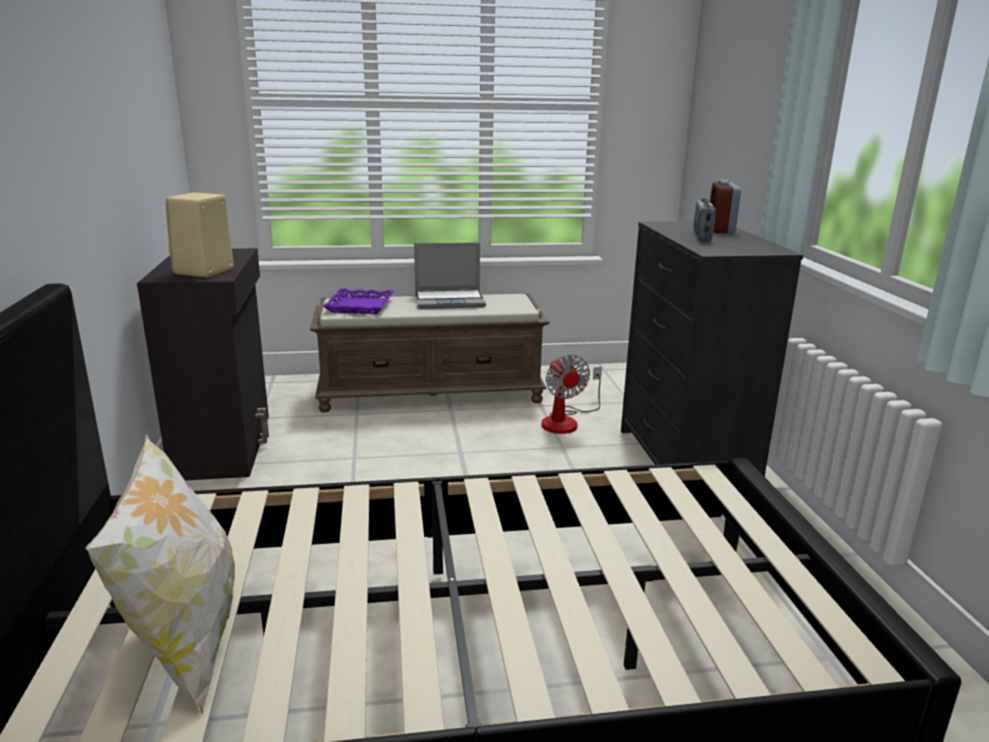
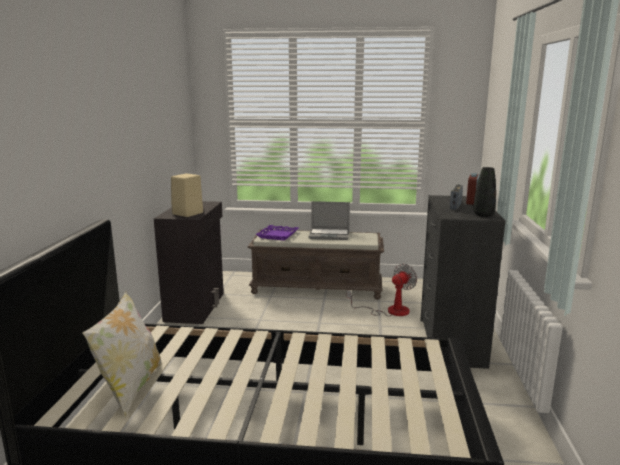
camera: 15 degrees right, 5 degrees down
fan [542,354,602,434] -> fan turned 135 degrees counterclockwise [347,264,417,316]
none -> black vase [473,167,496,217]

